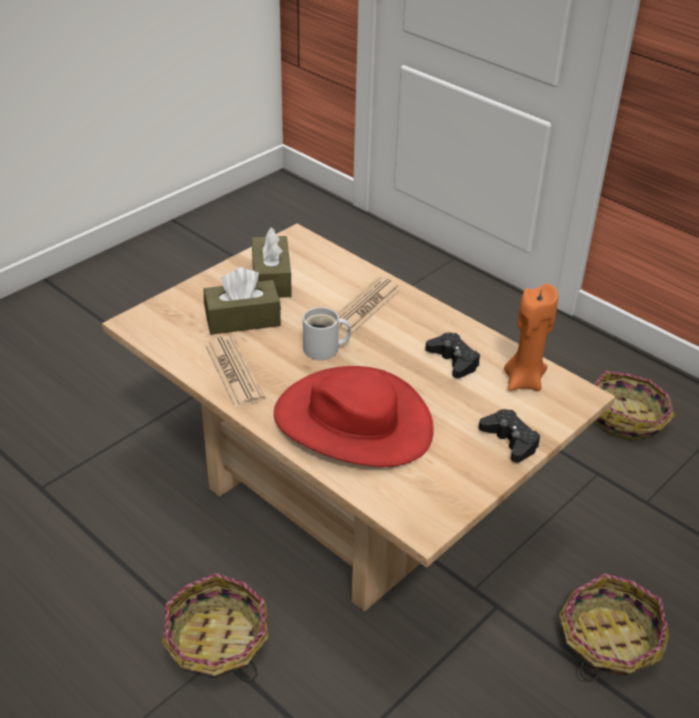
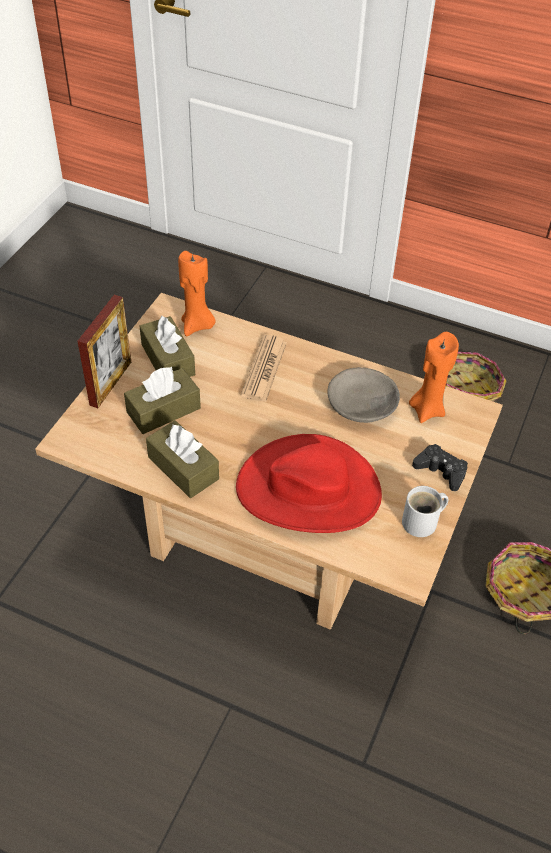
camera: 20 degrees left, 10 degrees up
basket [162,573,268,682] -> none
newspaper [205,335,265,408] -> brown tissue box [146,420,219,498]
white mug [303,307,352,360] -> white mug moved to [402,486,449,537]
black game controller [425,333,480,378] -> grey bowl [327,367,400,423]
none -> picture frame [78,295,131,408]
none -> orange candle [178,251,215,336]

